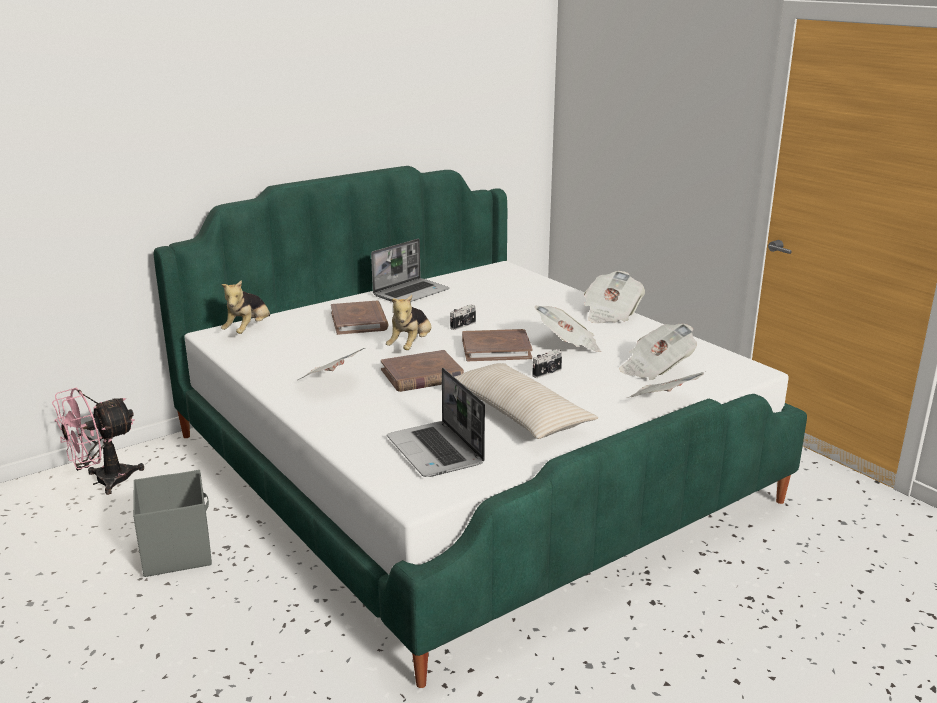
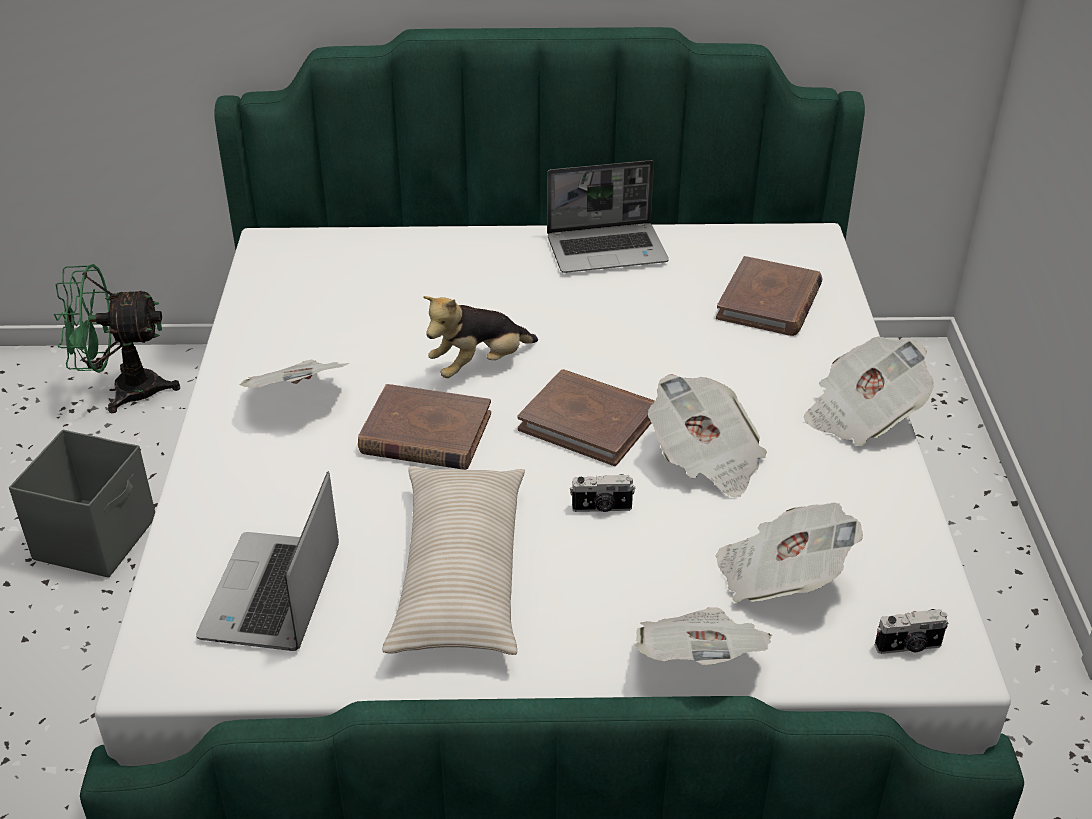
camera: 35 degrees right, 15 degrees up
pink fan [52,388,144,495] -> green fan [53,264,180,414]
plush toy [221,280,270,334] -> none
brown book [331,301,388,335] -> brown book moved to [716,256,823,336]
camera [450,305,476,330] -> camera moved to [875,609,949,654]

